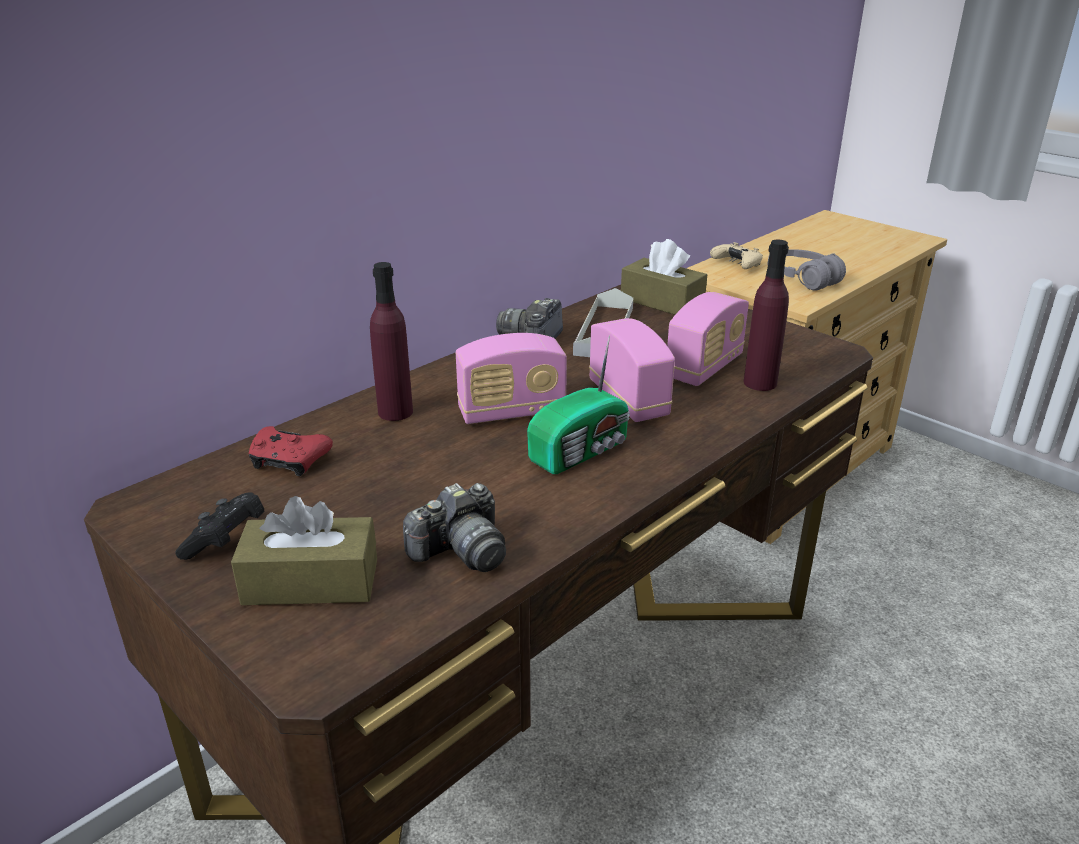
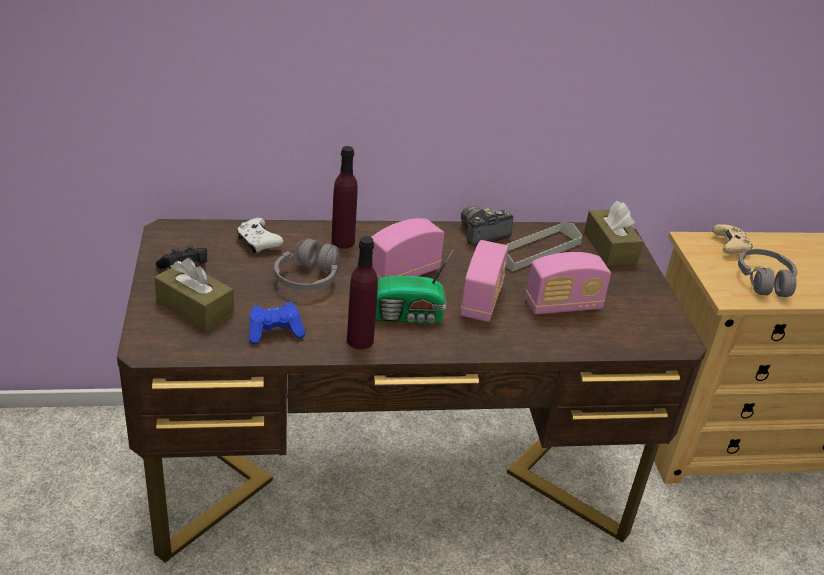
camera: 35 degrees right, 5 degrees up
red game controller [248,426,333,476] -> white game controller [237,218,284,254]
camera [403,483,506,572] -> blue game controller [249,302,306,344]
radio [456,333,567,424] -> radio turned 120 degrees clockwise [371,218,444,279]
purple bottle [744,240,789,391] -> purple bottle moved to [347,236,378,349]
none -> grey headphones [274,238,340,290]

